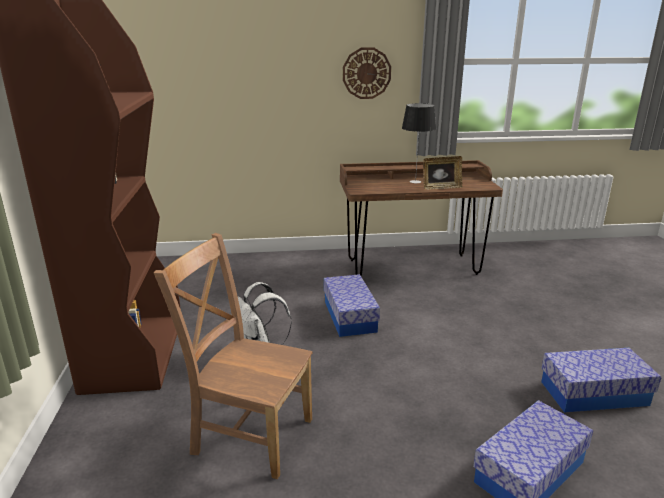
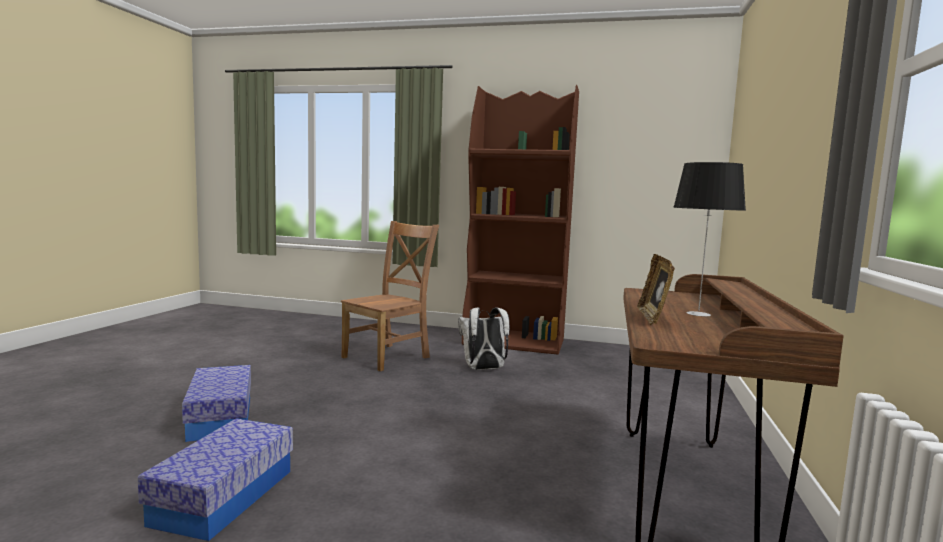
camera: 110 degrees right, 15 degrees down
storage box [324,274,380,337] -> none
wall clock [343,48,391,99] -> none

